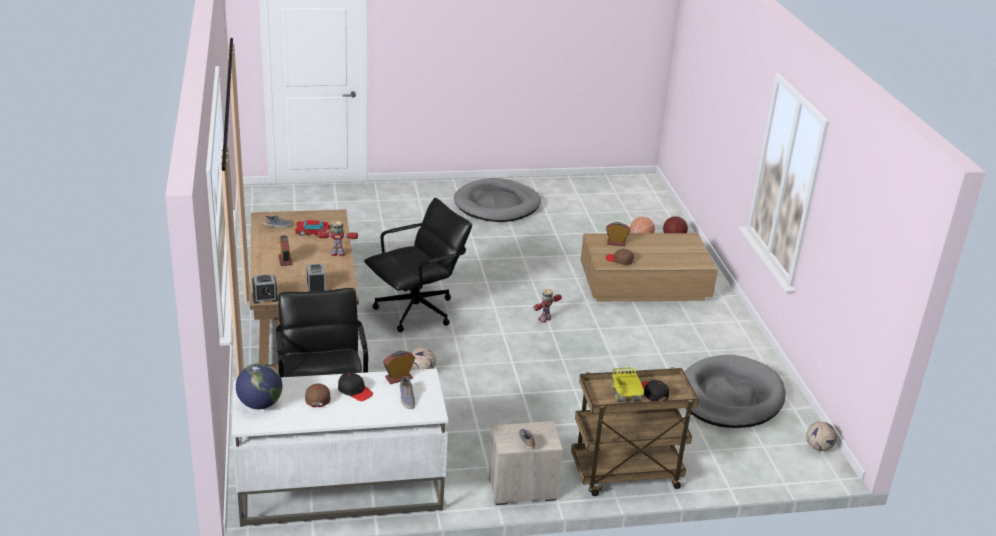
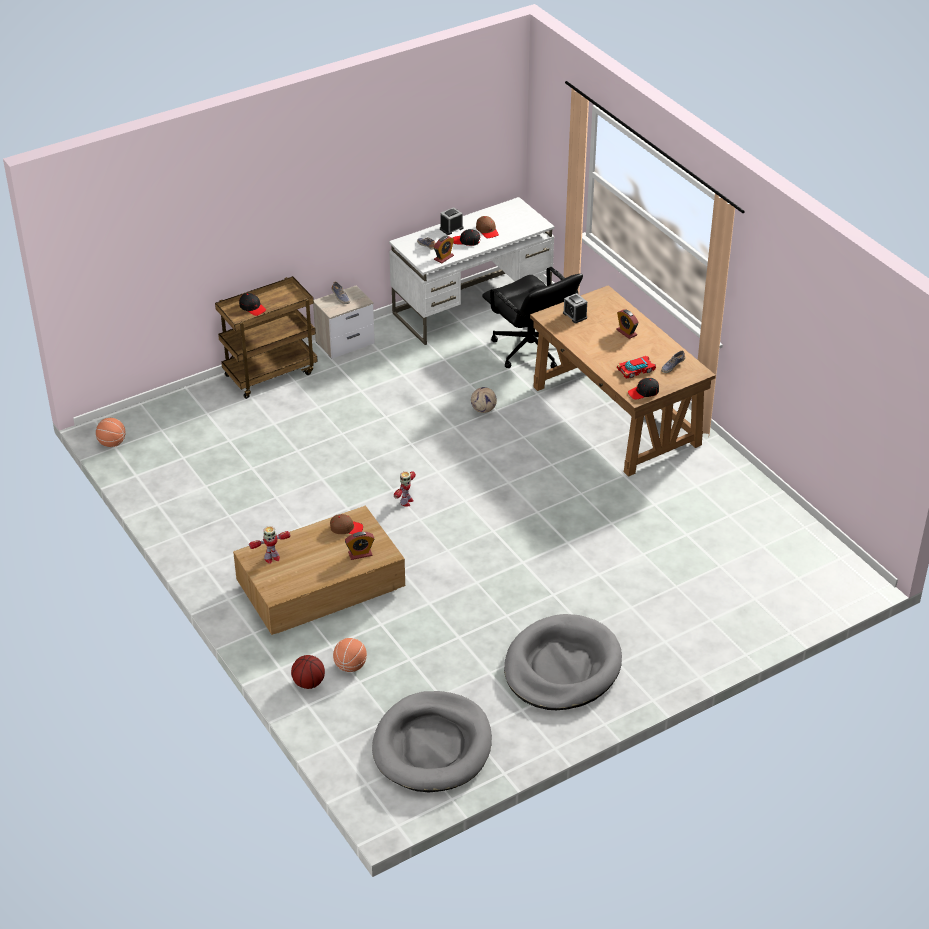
camera: 160 degrees right, 10 degrees up
globe [236,363,282,409] -> none
alarm clock [252,274,278,304] -> alarm clock moved to [440,207,464,235]
toy robot [318,221,358,256] -> toy robot moved to [249,526,291,564]
black office chair [364,198,472,332] -> none
toy truck [611,367,644,402] -> none
grey dog bed [685,355,786,428] -> grey dog bed moved to [372,691,492,792]
football [806,422,837,451] -> basketball [96,418,126,447]
none -> black cap [628,378,659,400]

